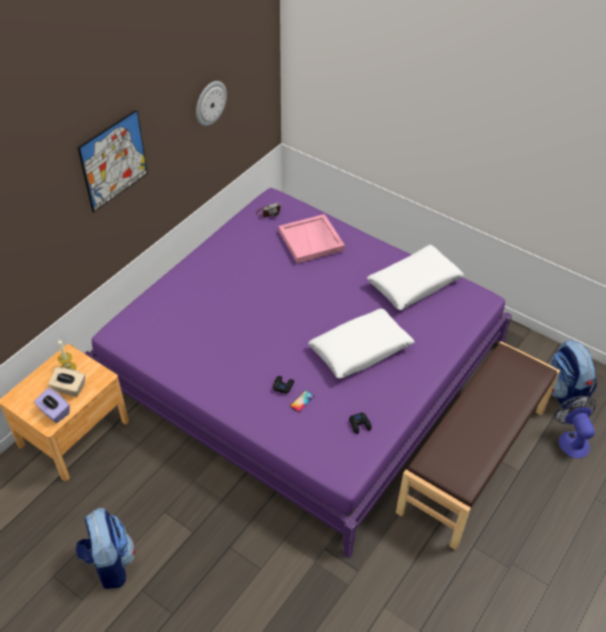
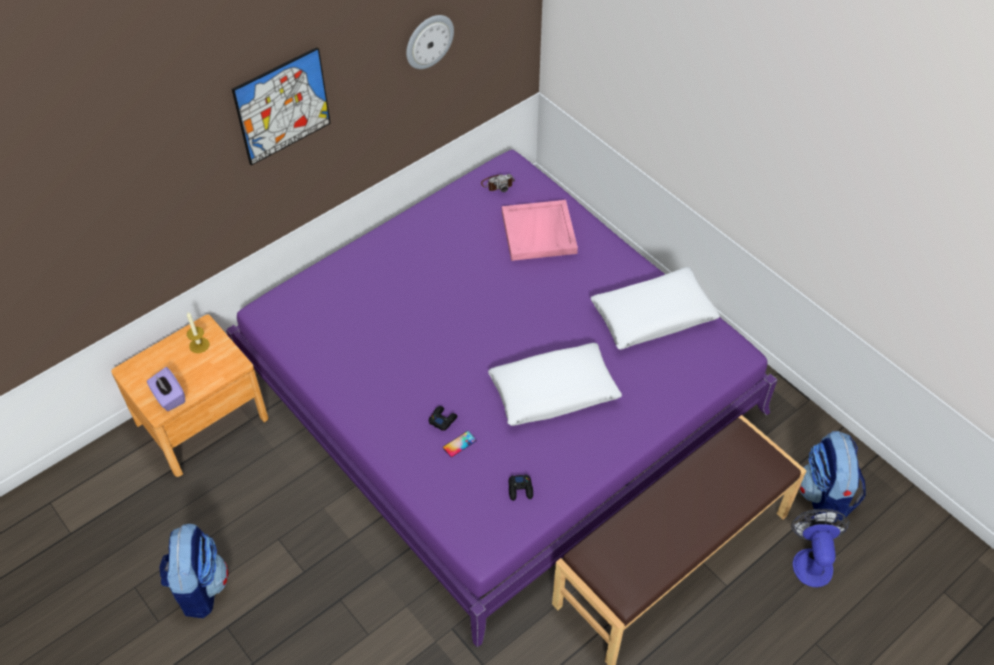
camera: 15 degrees right, 5 degrees up
beige tissue box [48,367,85,397] -> none

